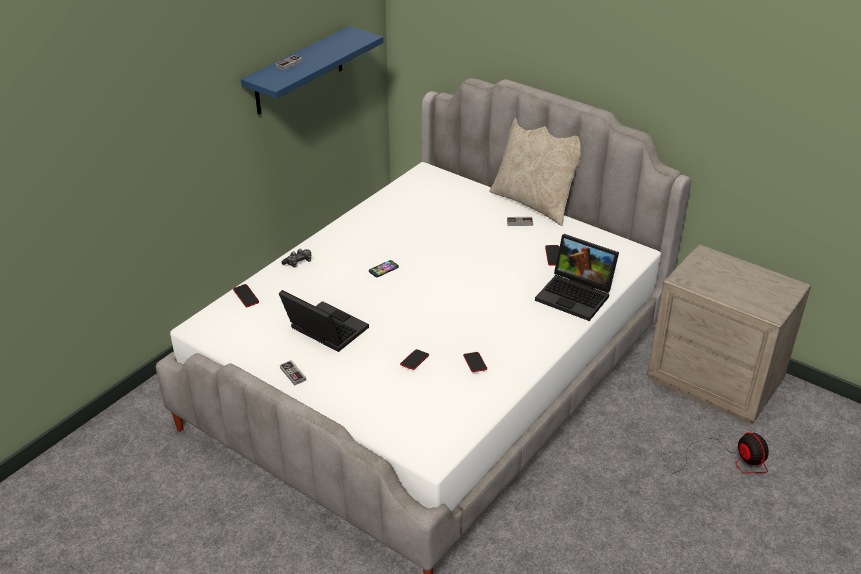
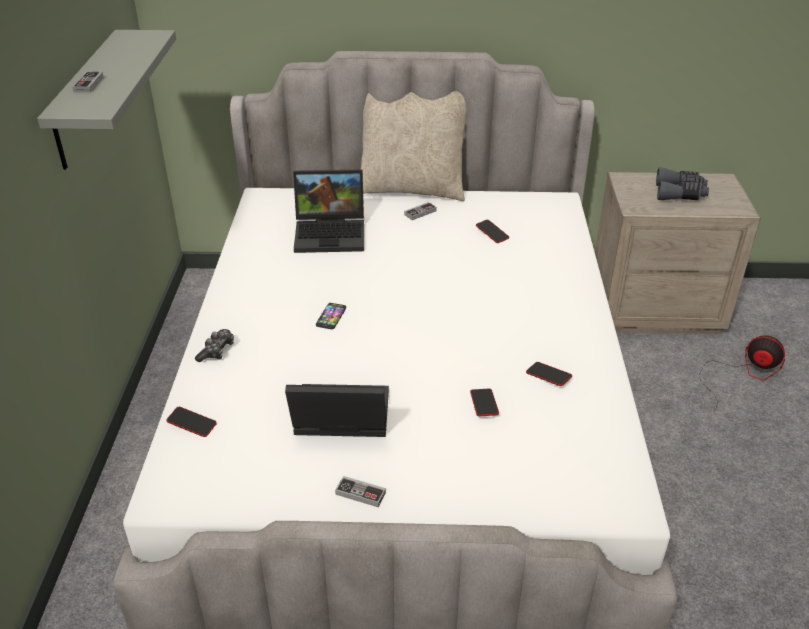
camera: 35 degrees left, 0 degrees up
blue shelf [241,26,383,115] -> grey shelf [37,30,176,170]
laptop [535,234,619,321] -> laptop moved to [293,169,364,253]
none -> grey binoculars [656,168,709,200]

